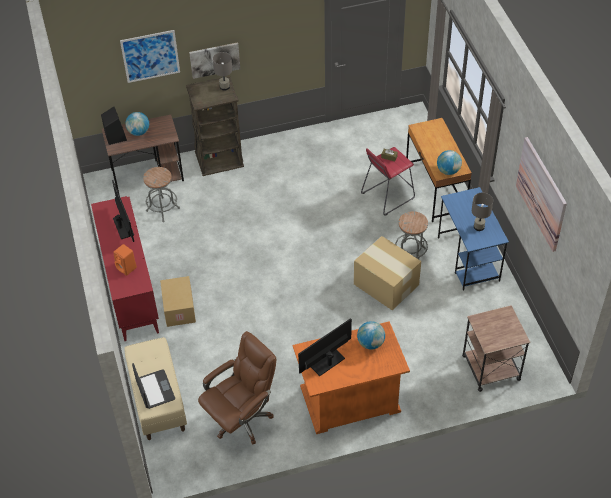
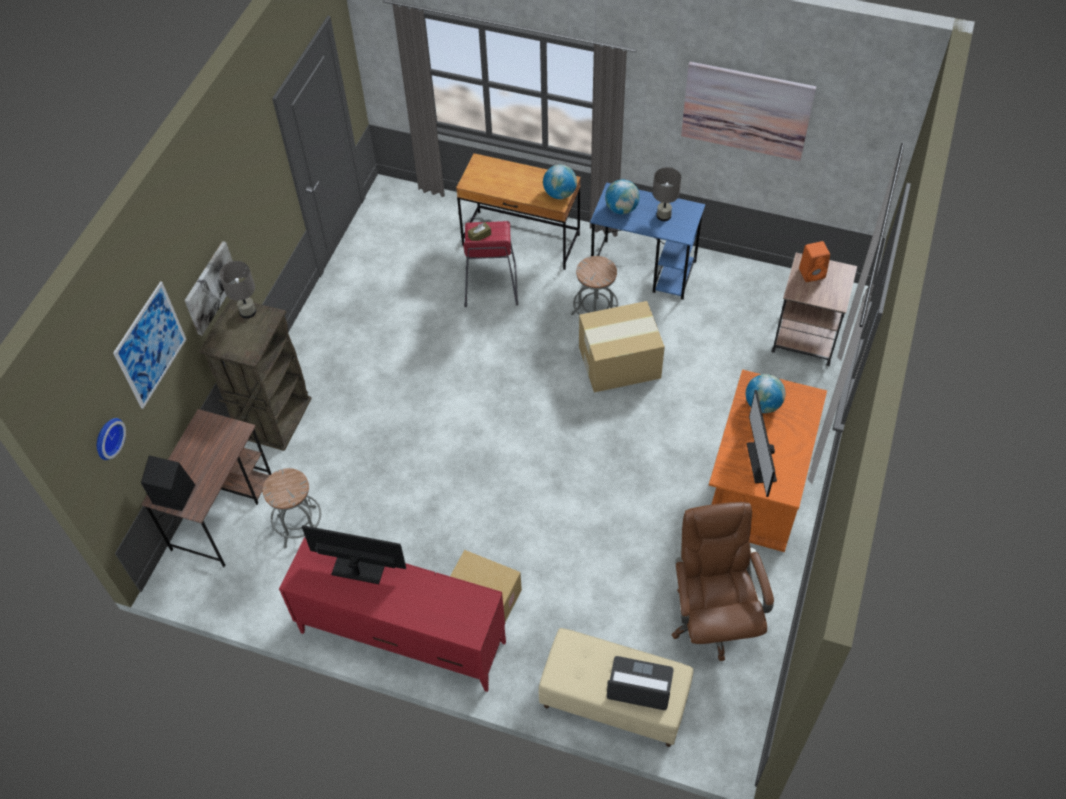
camera: 55 degrees left, 5 degrees up
orange speaker [113,244,137,276] -> orange speaker moved to [799,241,830,282]
globe [125,112,149,136] -> globe moved to [605,179,640,214]
none -> wall clock [97,418,126,460]

